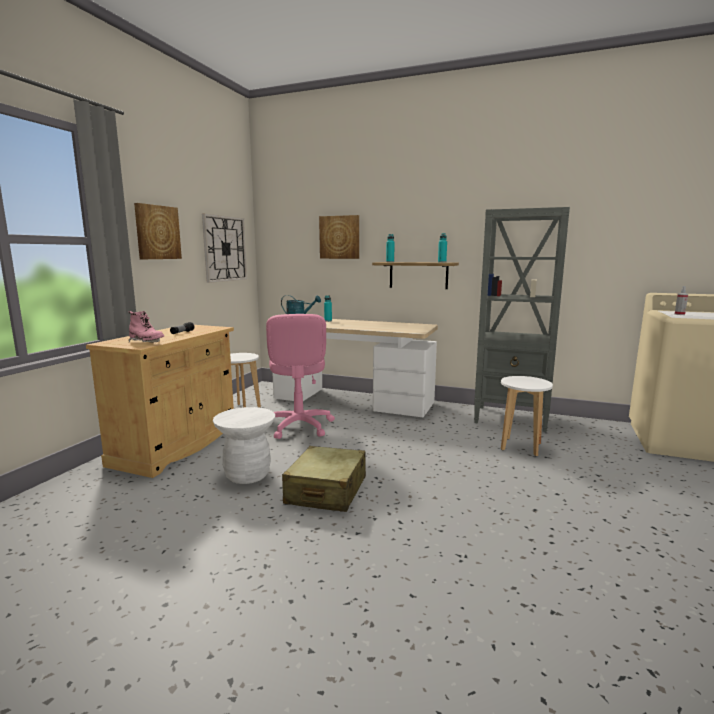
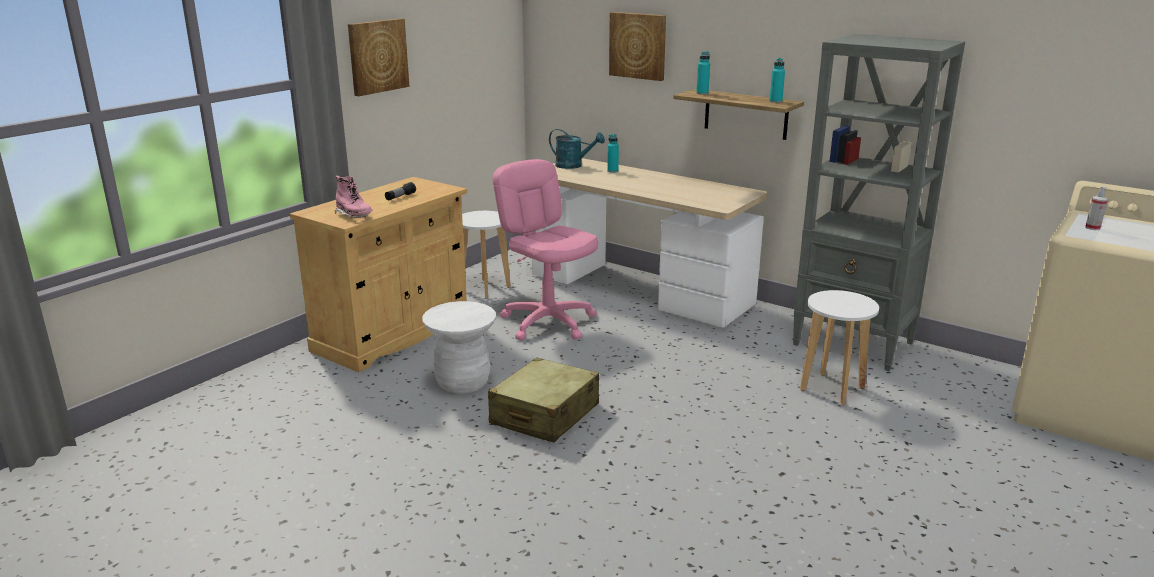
camera: 15 degrees right, 10 degrees up
wall clock [202,214,247,283] -> none
pink office chair [266,314,335,439] -> pink office chair turned 135 degrees clockwise [493,159,598,341]

